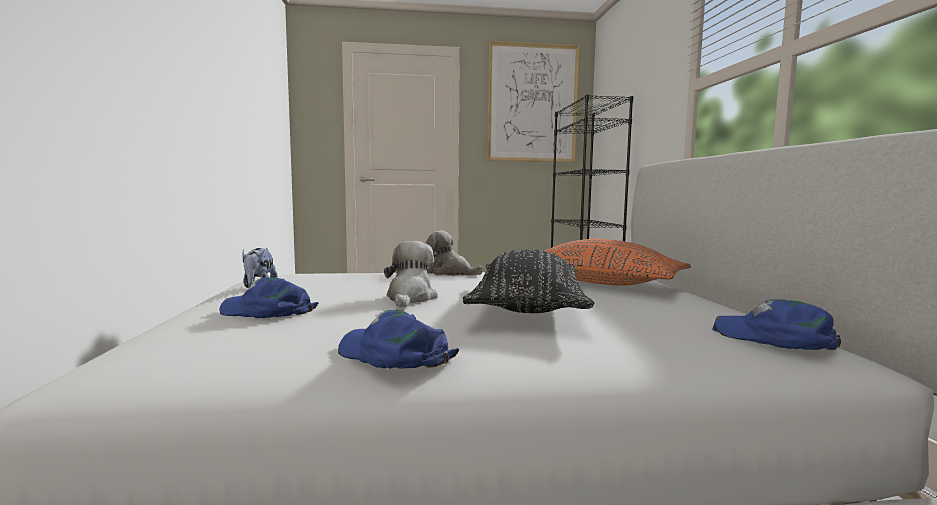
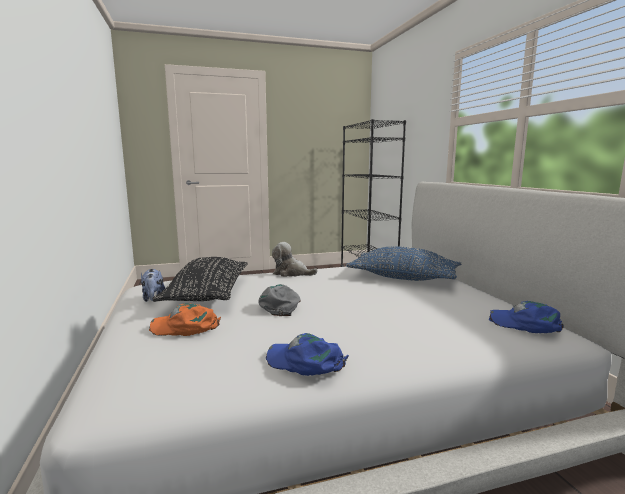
camera: 10 degrees left, 5 degrees up
blue cap [219,277,318,318] -> orange cap [149,303,221,336]
plush toy [384,241,438,308] -> grey cap [258,284,301,316]
black pillow [463,249,594,313] -> black pillow moved to [152,257,248,302]
picture [487,41,580,162] -> none
orange pillow [544,239,691,286] -> blue pillow [346,246,462,281]

